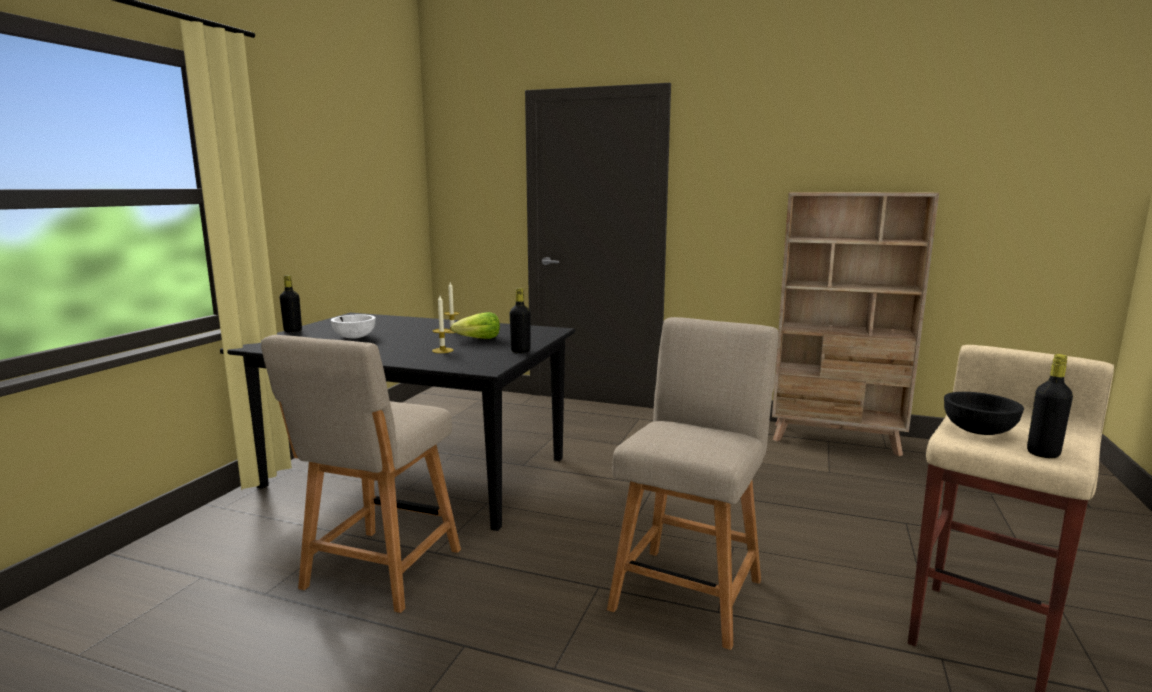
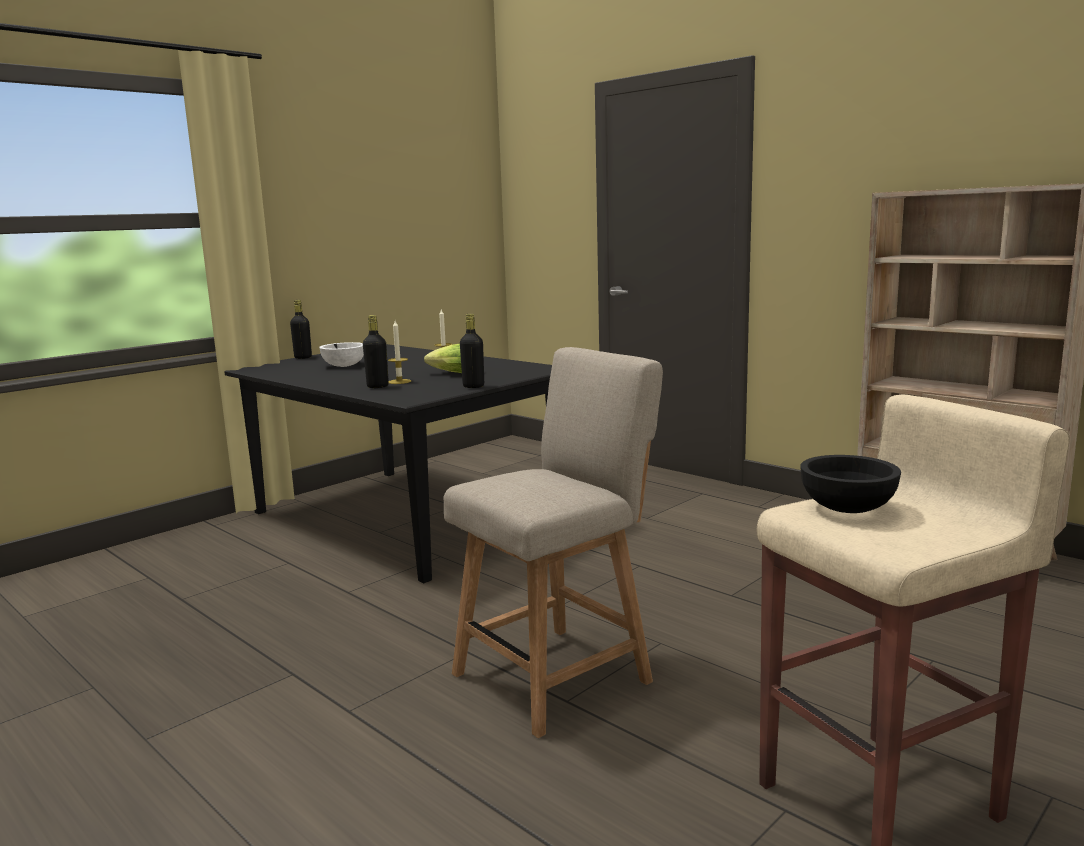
camera: 25 degrees right, 0 degrees up
beige chair [261,335,461,613] -> none
black bottle [1027,354,1073,458] -> black bottle moved to [363,315,389,388]

